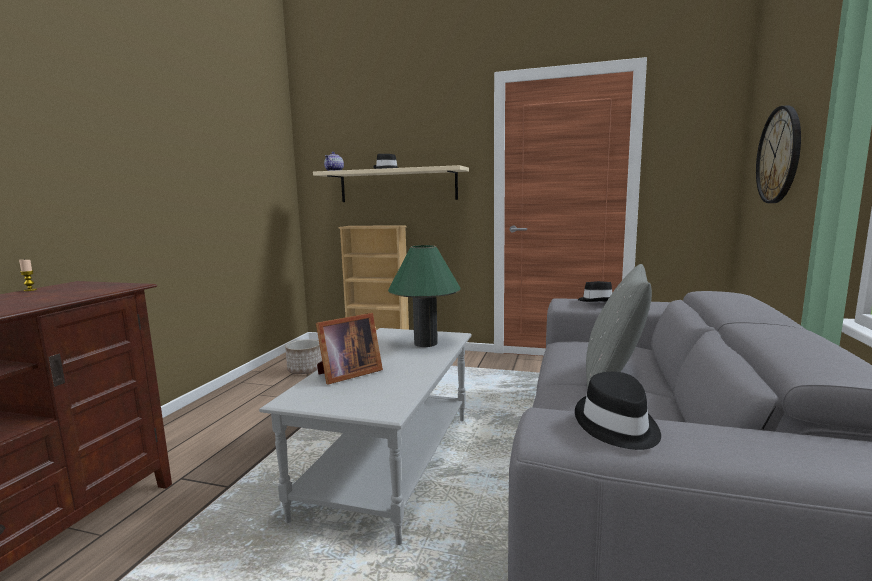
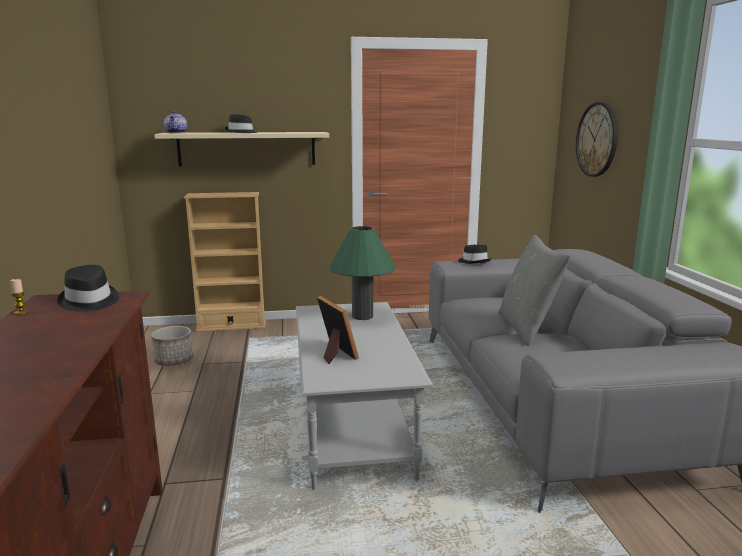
camera: 25 degrees left, 5 degrees up
picture frame [316,313,383,384] -> picture frame turned 60 degrees counterclockwise [317,296,359,364]
black hat [575,372,661,450] -> black hat moved to [57,265,119,312]

